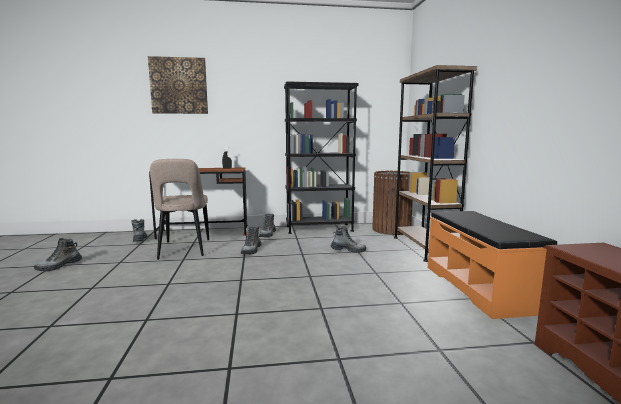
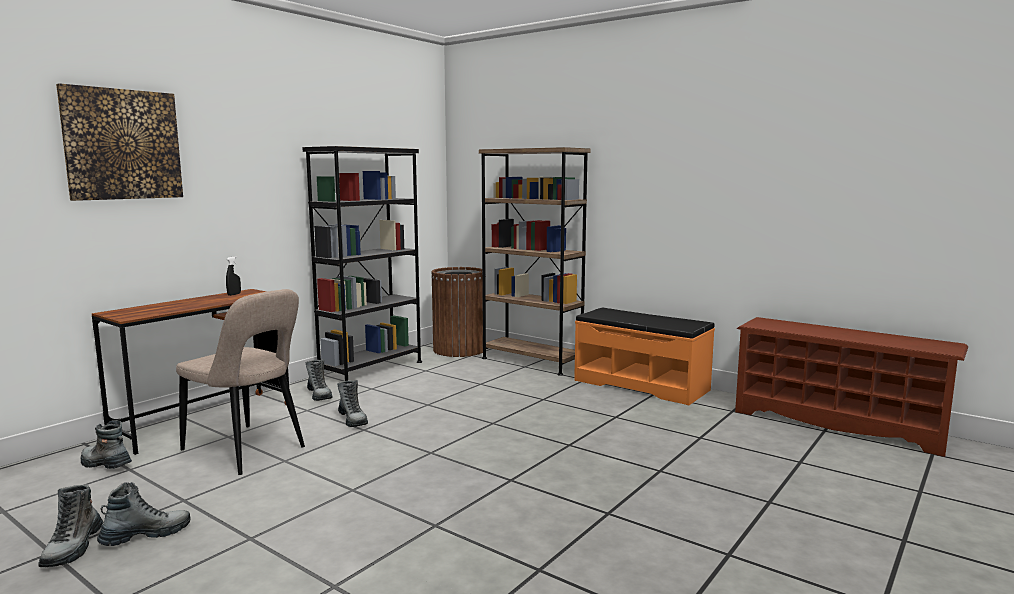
camera: 45 degrees left, 0 degrees up
boot [331,226,366,253] -> boot moved to [97,482,191,546]

